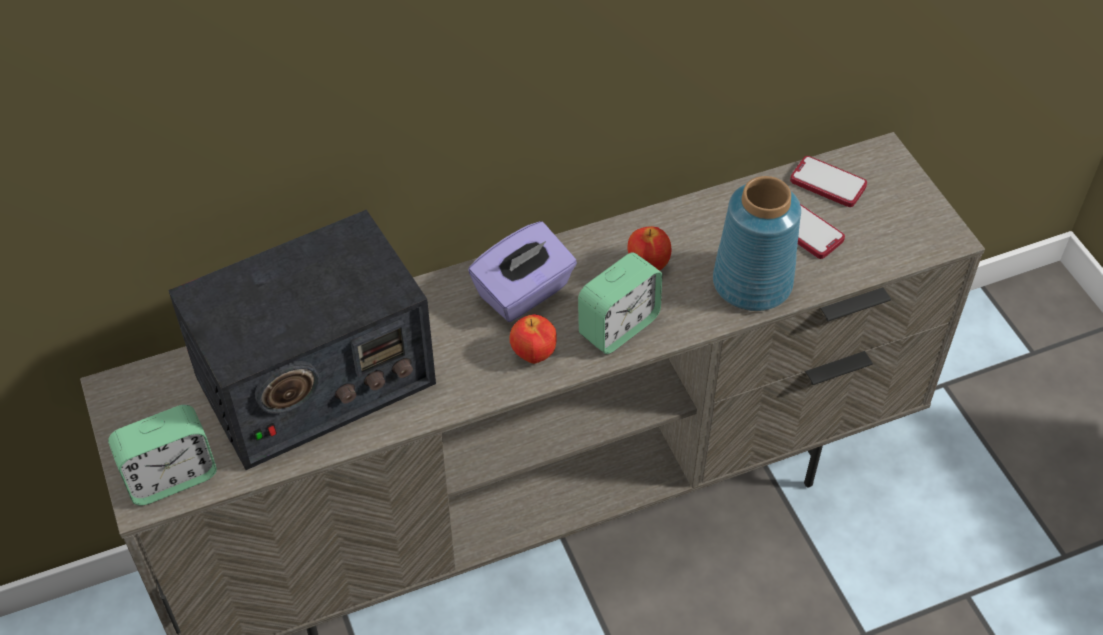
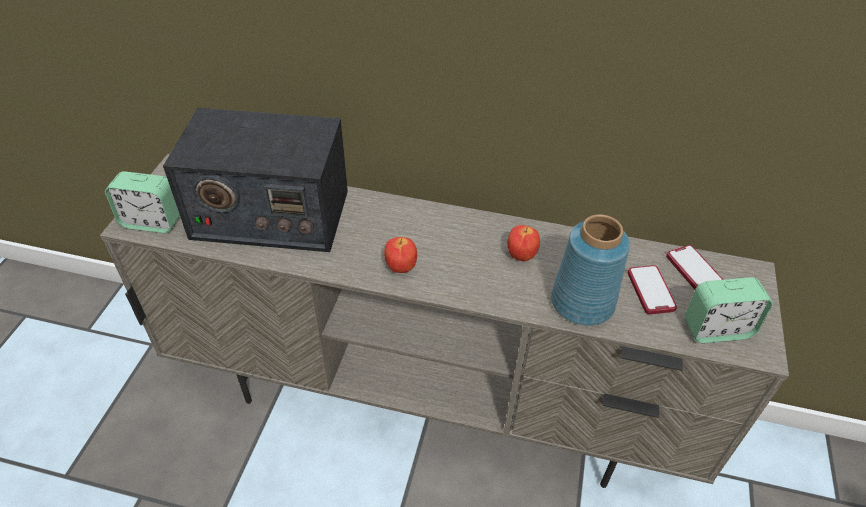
camera: 35 degrees right, 5 degrees down
purple tissue box [468,221,577,322] -> none
alarm clock [578,252,662,354] -> alarm clock moved to [684,277,773,343]

